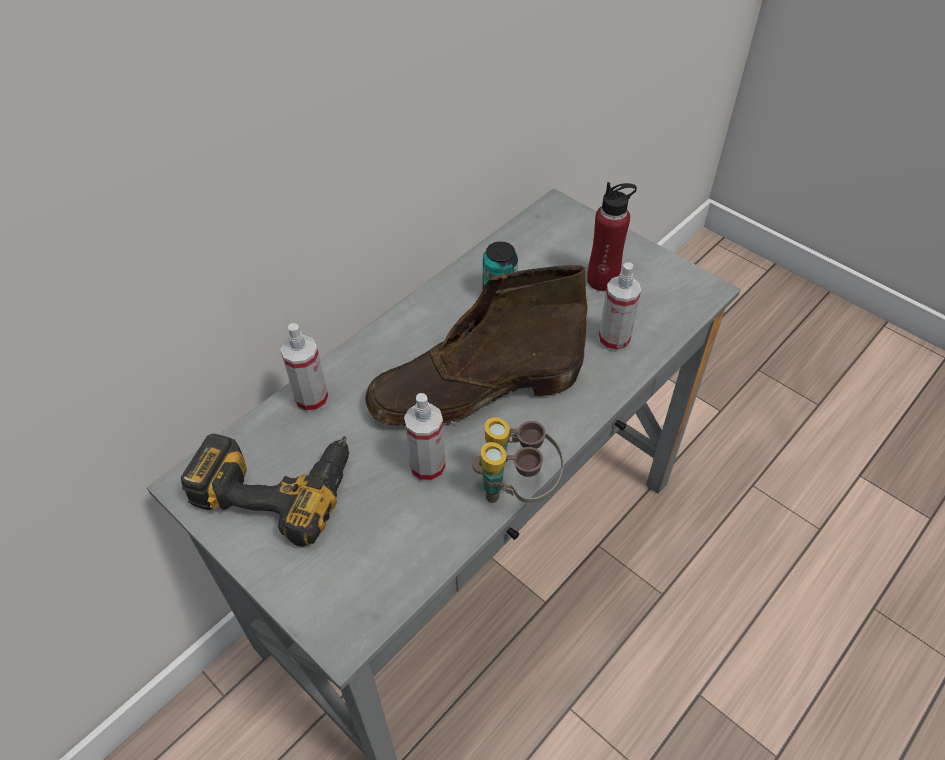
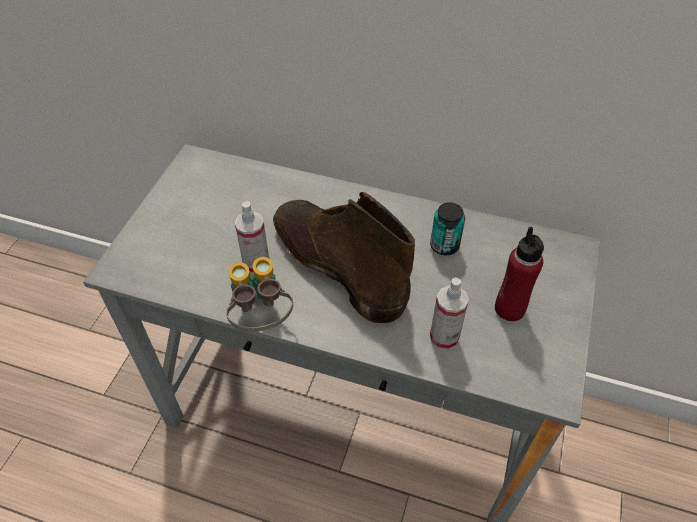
camera: 65 degrees right, 0 degrees up
power drill [181,434,349,546] -> none
spray bottle [281,323,329,413] -> none

